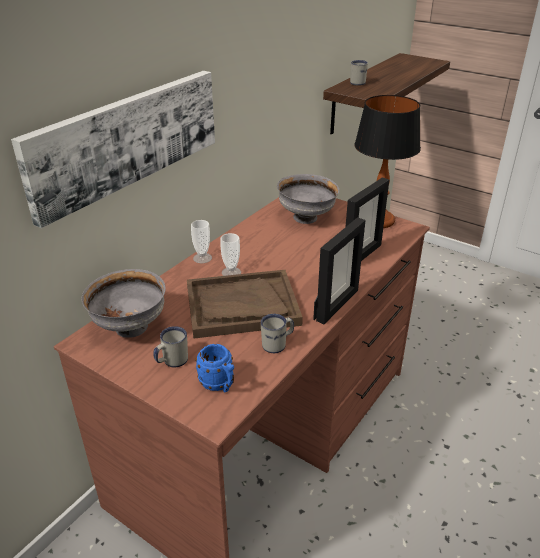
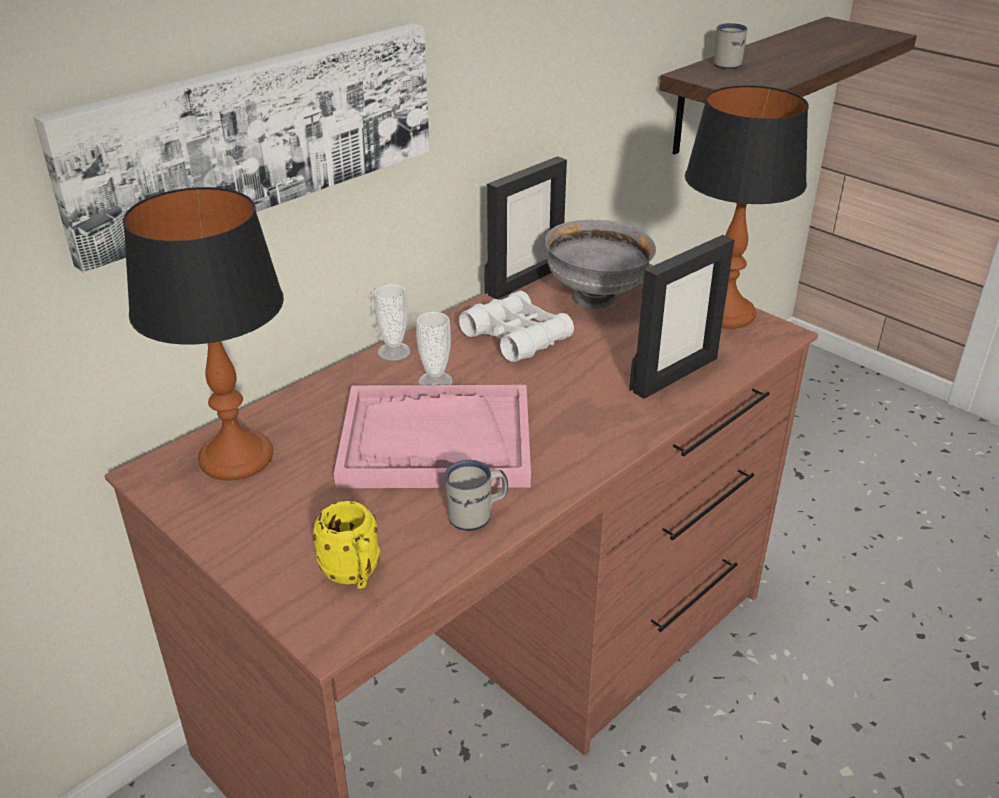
camera: 10 degrees right, 0 degrees up
grey bowl [82,269,166,338] -> table lamp [123,187,284,481]
white mug [153,326,188,368] -> none
brown tray [187,270,303,339] -> pink tray [334,385,531,488]
blue mug [195,344,234,393] -> yellow mug [312,501,380,589]
picture frame [313,217,366,324] -> picture frame moved to [484,156,567,299]
none -> white binoculars [459,291,574,362]

